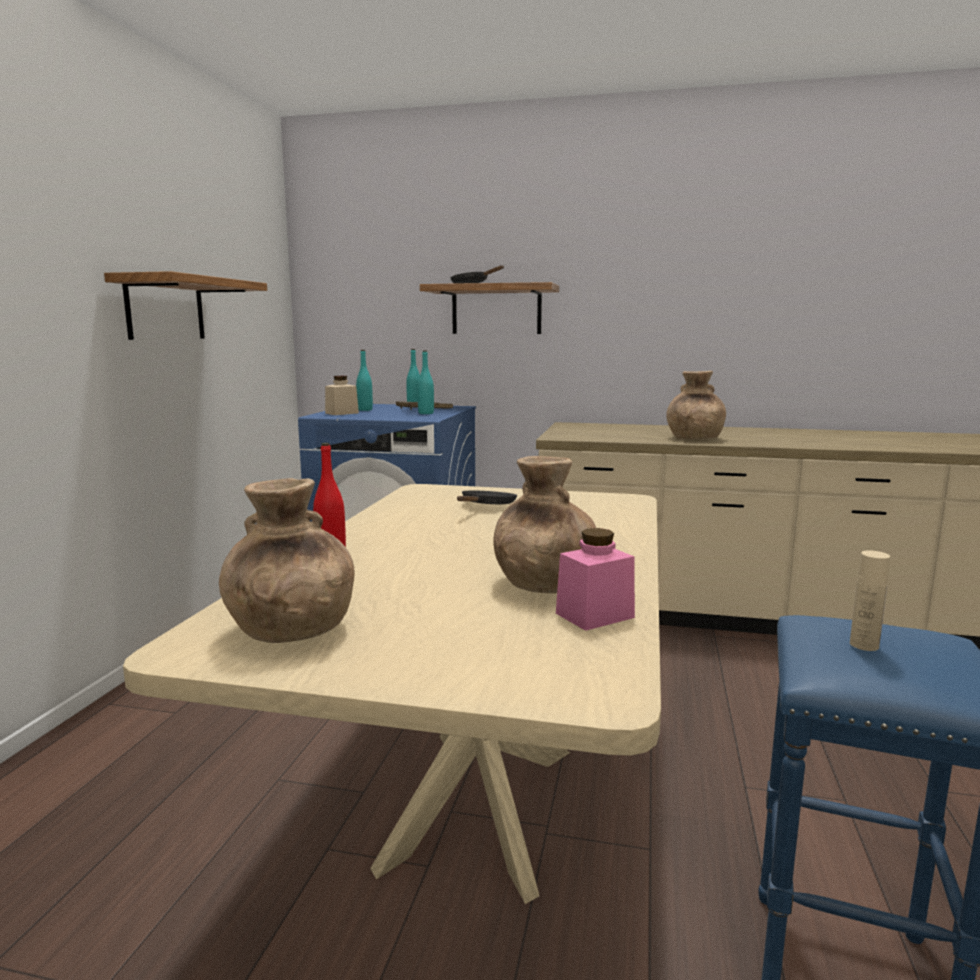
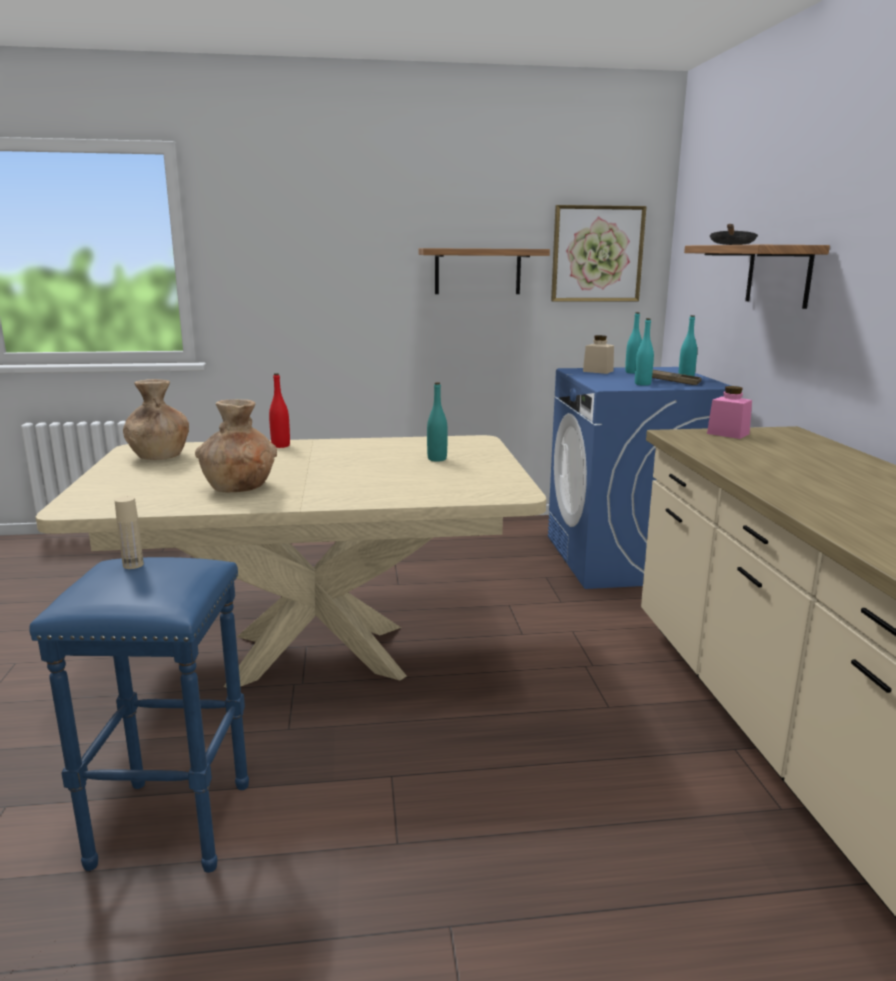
camera: 70 degrees right, 5 degrees up
black frying pan [457,491,517,504] -> turquoise bottle [427,382,448,462]
pink jar [556,528,635,631] -> pink jar moved to [707,386,752,439]
brown vase [666,371,726,440] -> none
none -> picture [551,205,647,302]

